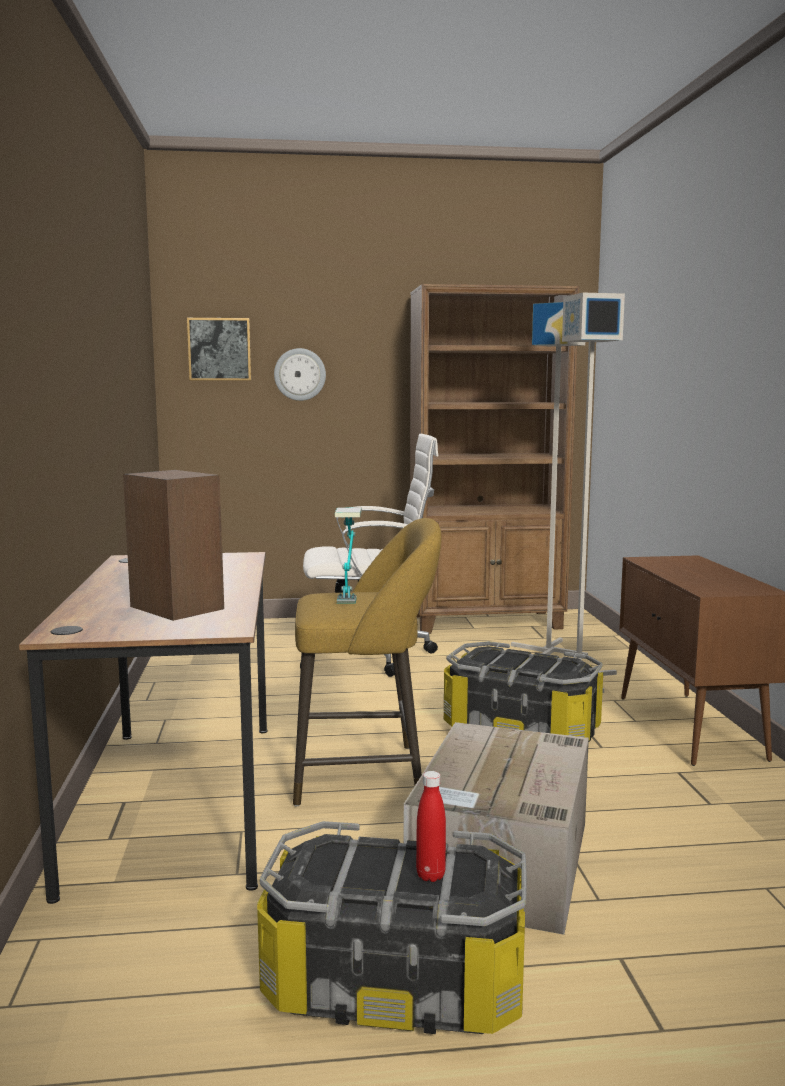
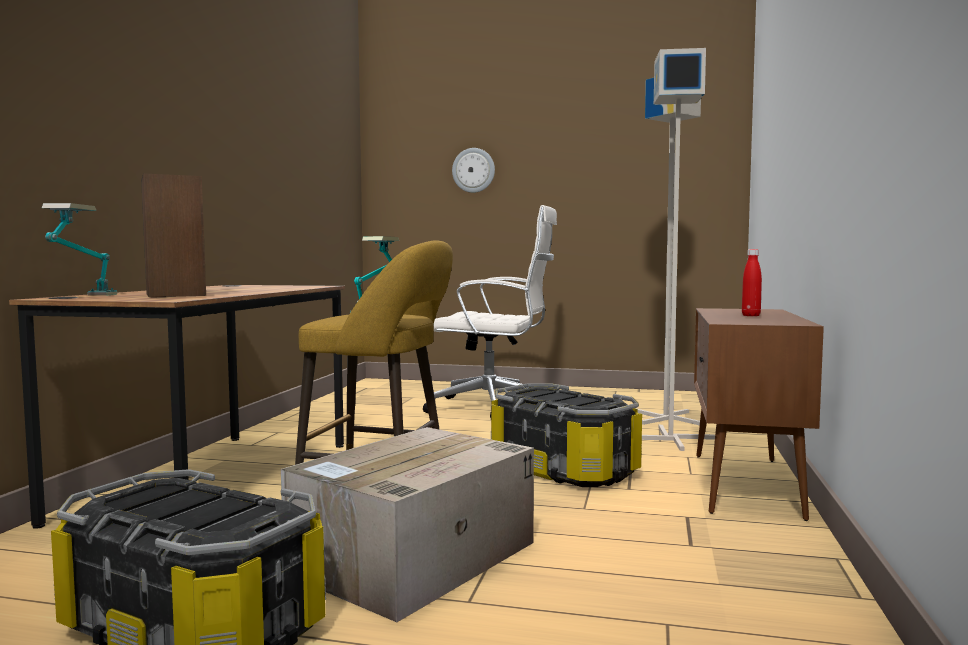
camera: 20 degrees right, 5 degrees down
picture [187,318,251,381] -> none
brown bookcase [410,284,579,634] -> none
red bottle [416,771,446,882] -> red bottle moved to [742,249,762,316]
none -> table lamp [42,203,118,296]

